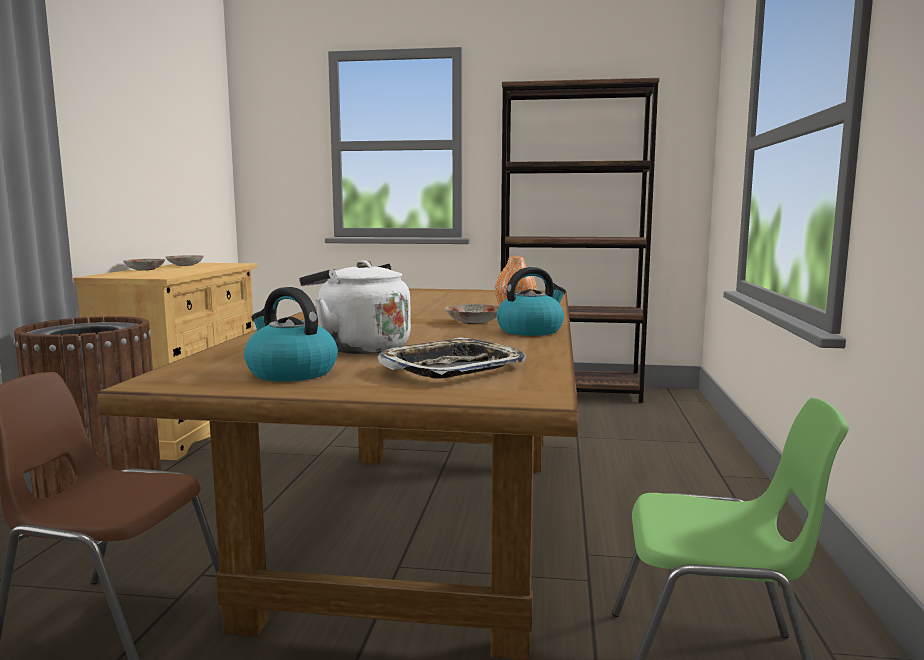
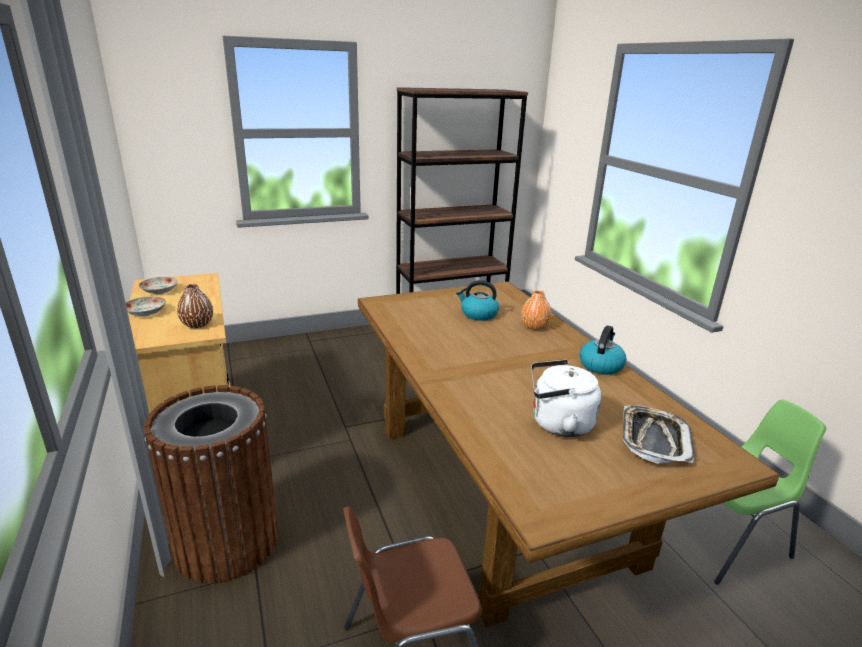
camera: 30 degrees left, 15 degrees up
kettle [244,287,338,382] -> kettle moved to [456,280,499,321]
plate [445,304,499,324] -> none
none -> brown vase [177,284,213,328]

